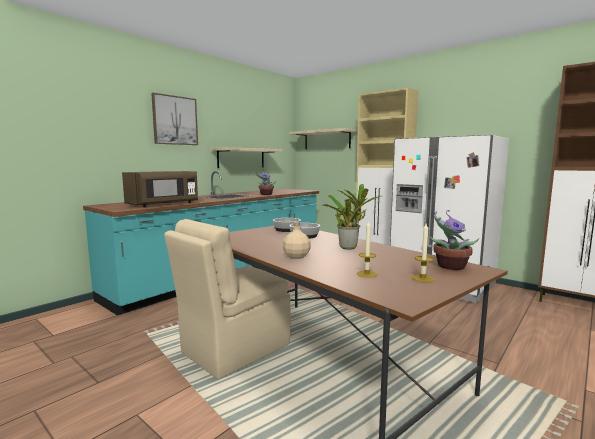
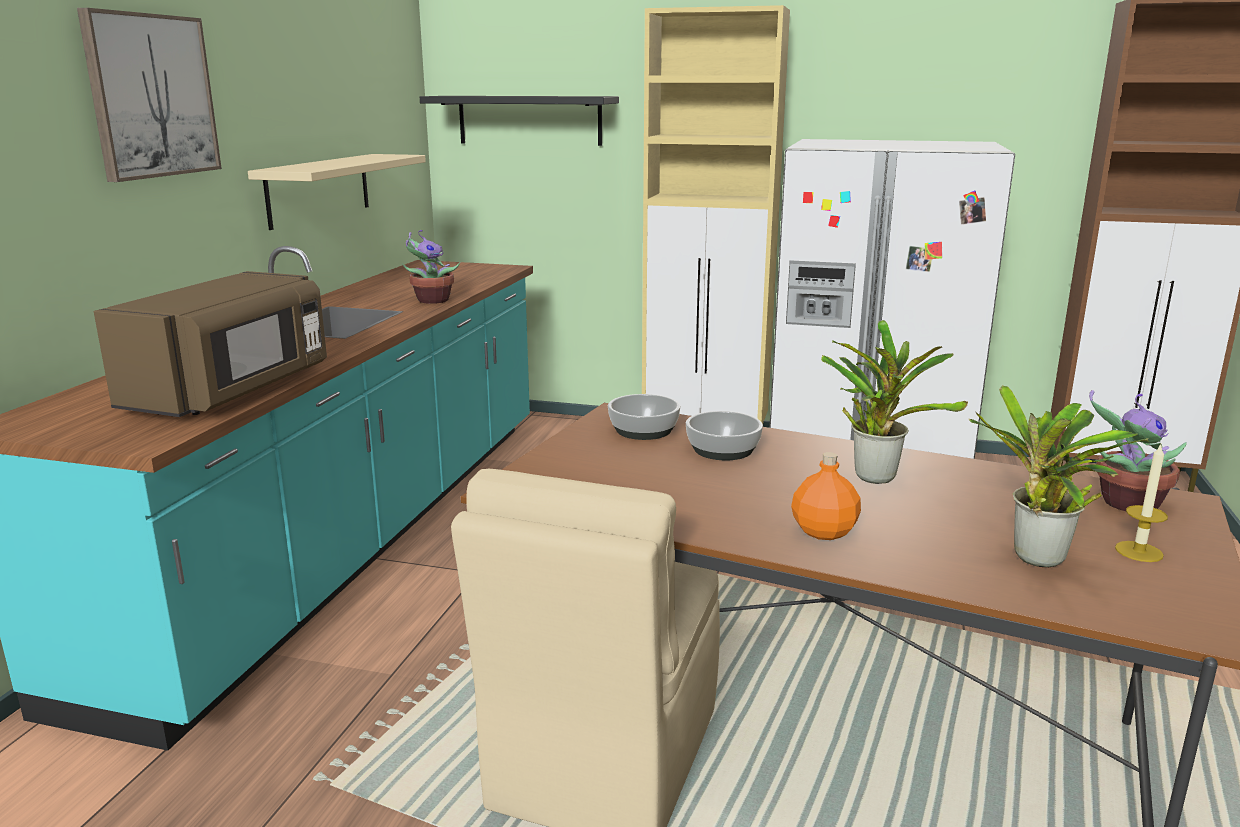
camera: 25 degrees left, 10 degrees up
beige bottle [283,222,311,259] -> orange bottle [791,452,861,540]
beige shelf [289,128,357,149] -> black shelf [420,96,619,146]
candle [357,221,377,278] -> potted plant [969,385,1149,567]

